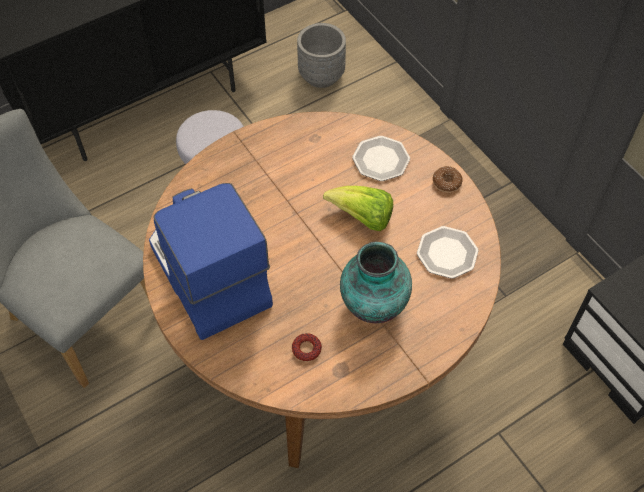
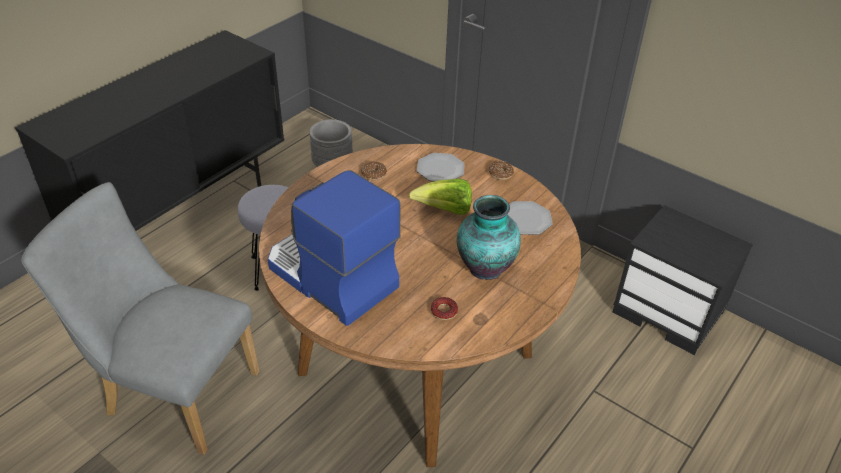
camera: 20 degrees left, 15 degrees down
none -> donut [361,161,387,181]

